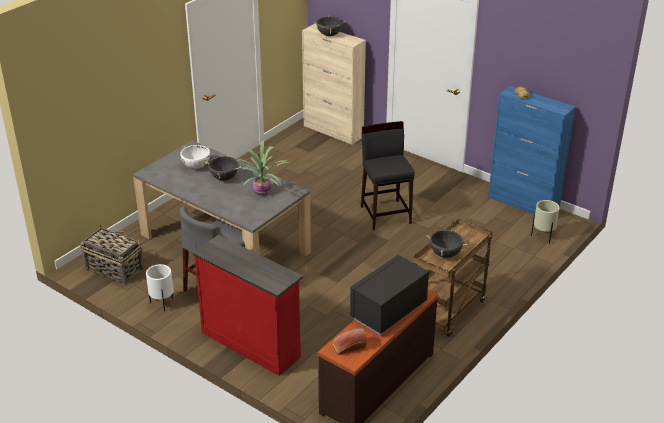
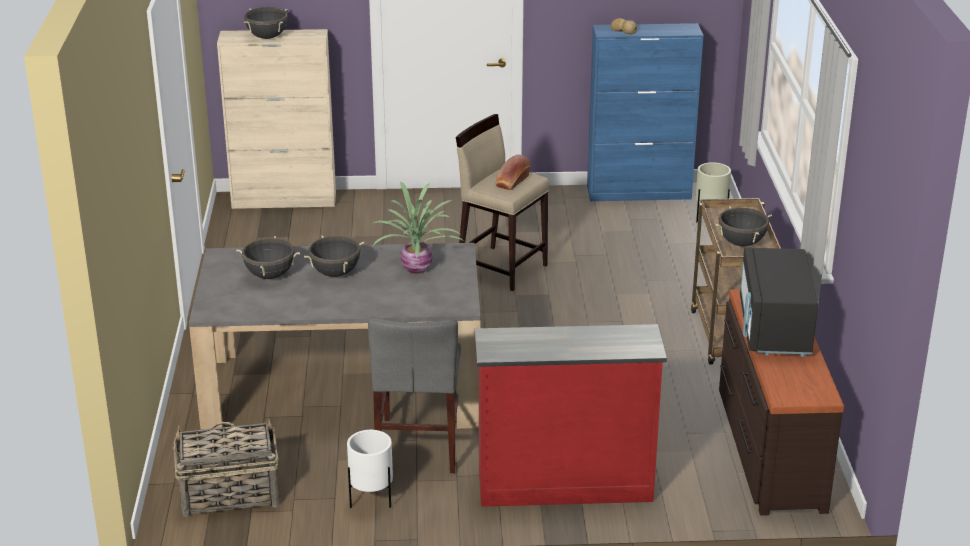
camera: 40 degrees left, 5 degrees down
white cooking pot [180,145,210,169] -> black cooking pot [236,236,300,279]
bread [333,328,367,355] -> bread moved to [496,155,530,190]
black stool [361,121,415,230] -> beige stool [456,114,549,291]

